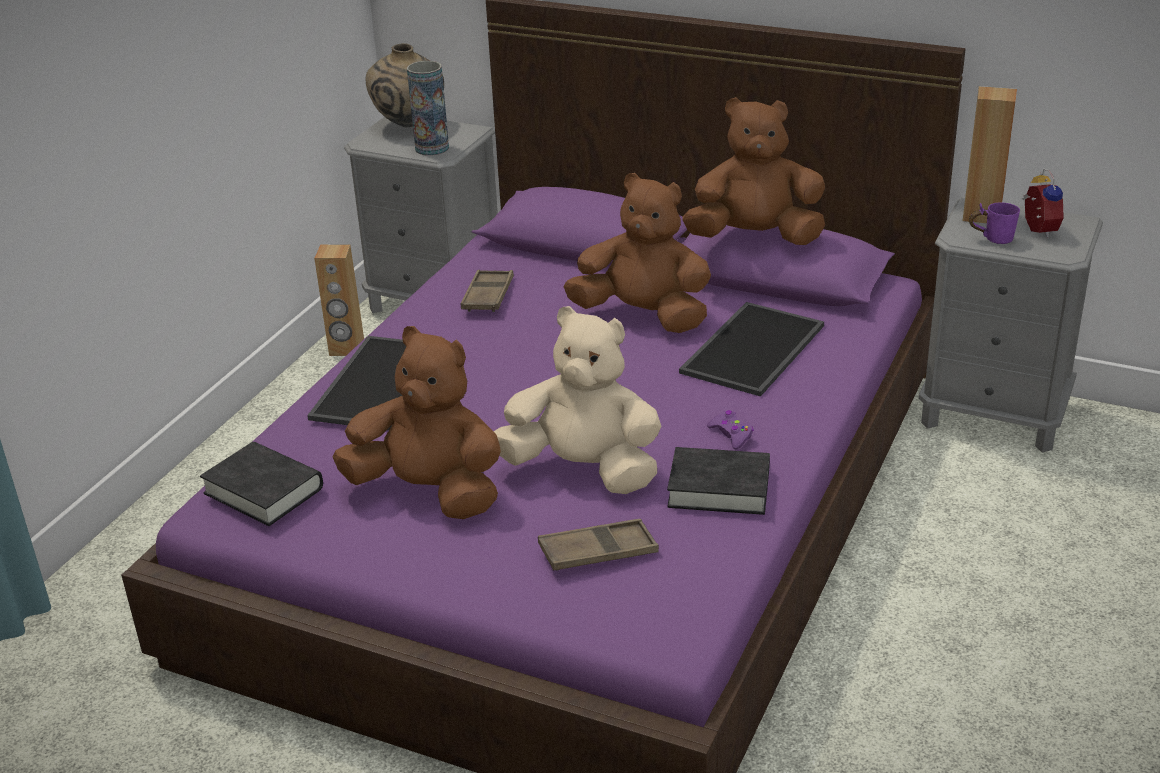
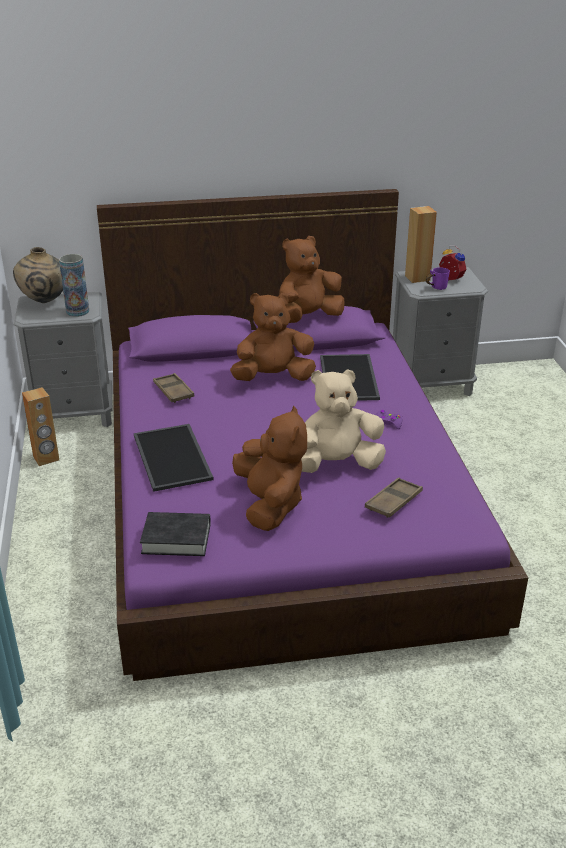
camera: 35 degrees left, 0 degrees up
brown plush toy [332,326,501,519] -> brown plush toy turned 90 degrees clockwise [232,406,307,531]
black book [667,447,770,515] -> none

